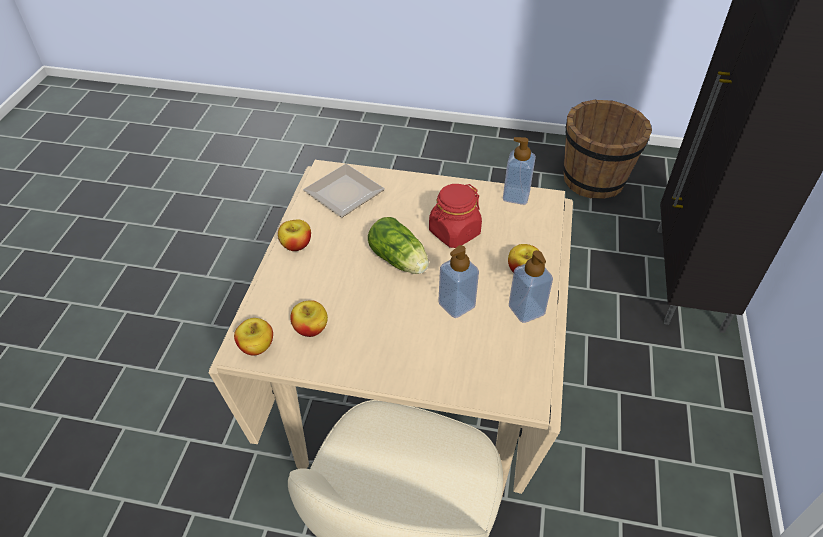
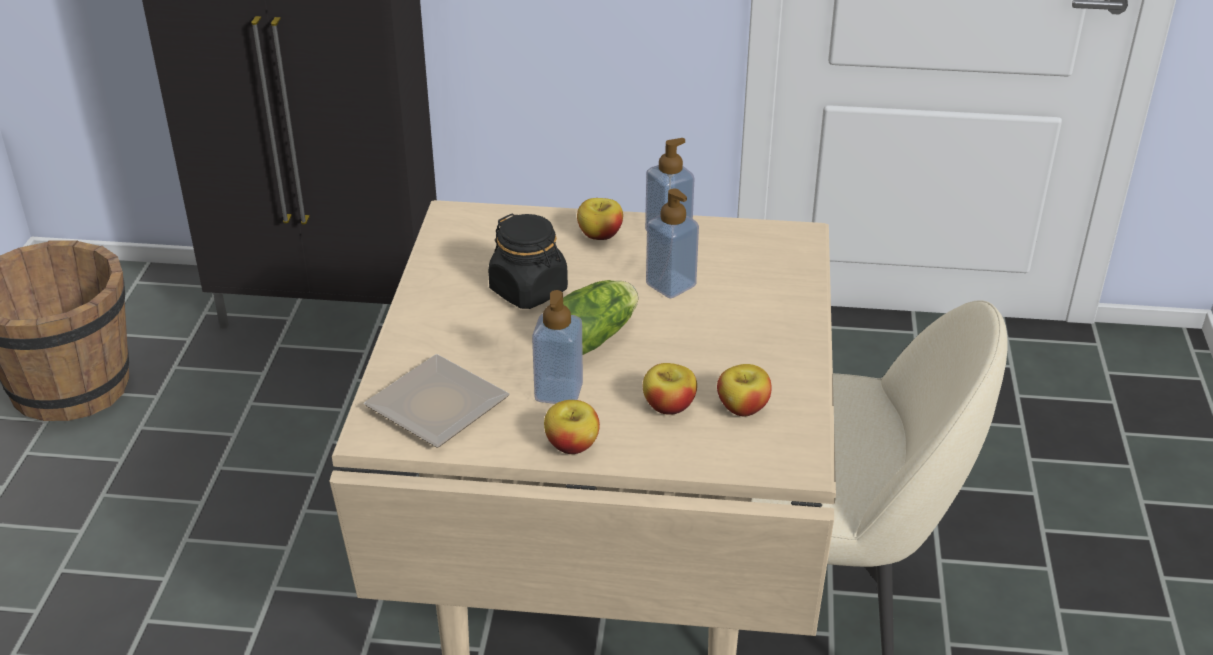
camera: 95 degrees left, 10 degrees down
apple [234,318,273,356] -> apple moved to [643,363,697,415]
red jar [429,184,482,248] -> black jar [488,214,568,309]
soap dispenser [503,137,536,205] -> soap dispenser moved to [532,290,583,404]

